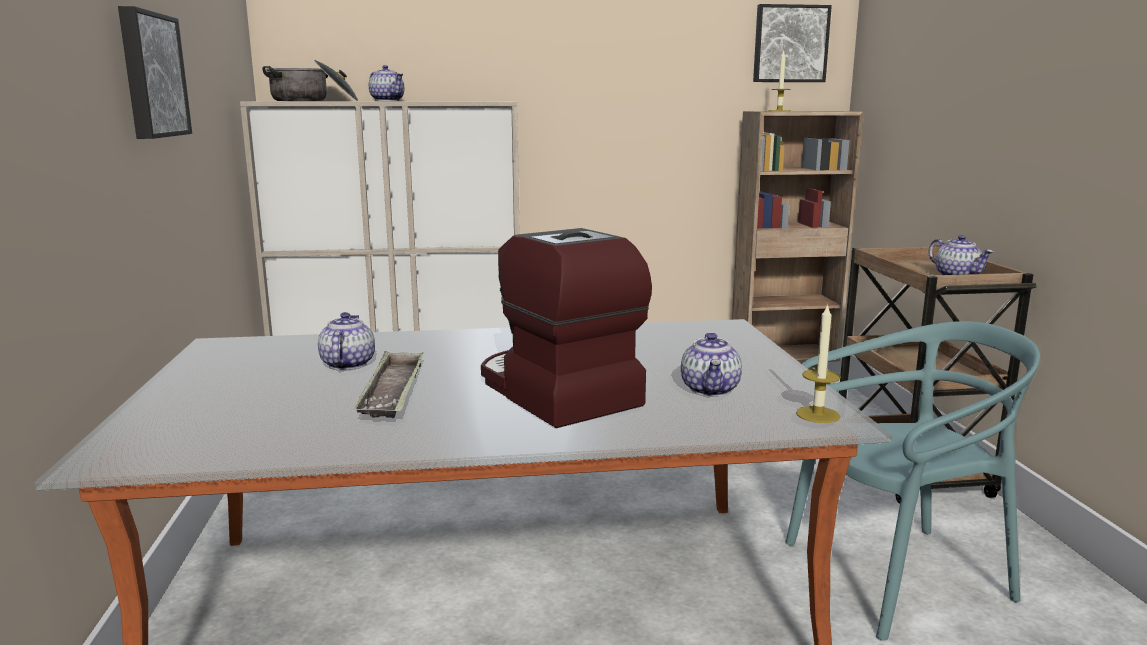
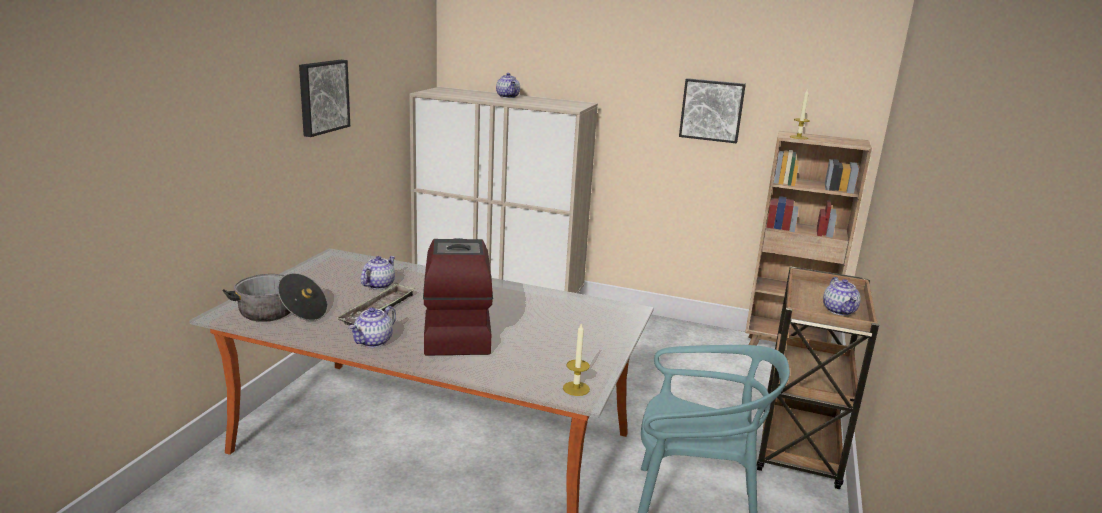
camera: 25 degrees right, 5 degrees up
cooking pot [262,60,358,101] -> cooking pot moved to [222,273,328,322]
teapot [681,333,742,396] -> teapot moved to [348,306,396,347]
picture [753,4,832,82] -> picture moved to [679,78,746,144]

